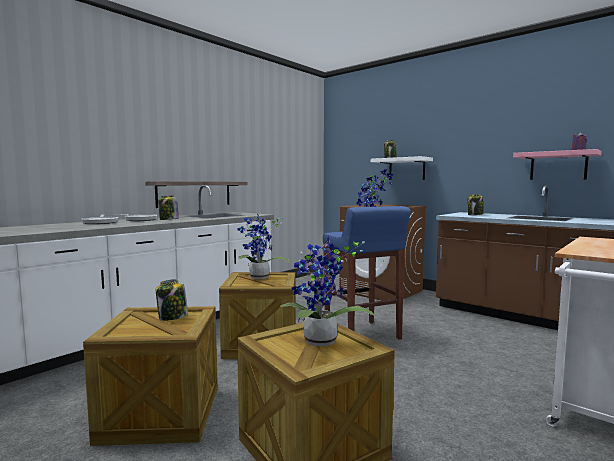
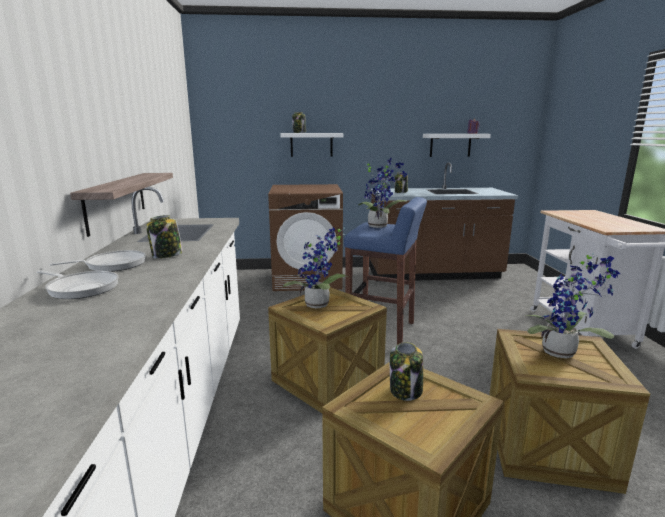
camera: 45 degrees left, 10 degrees up
pink shelf [513,149,602,180] -> white shelf [423,134,491,157]

